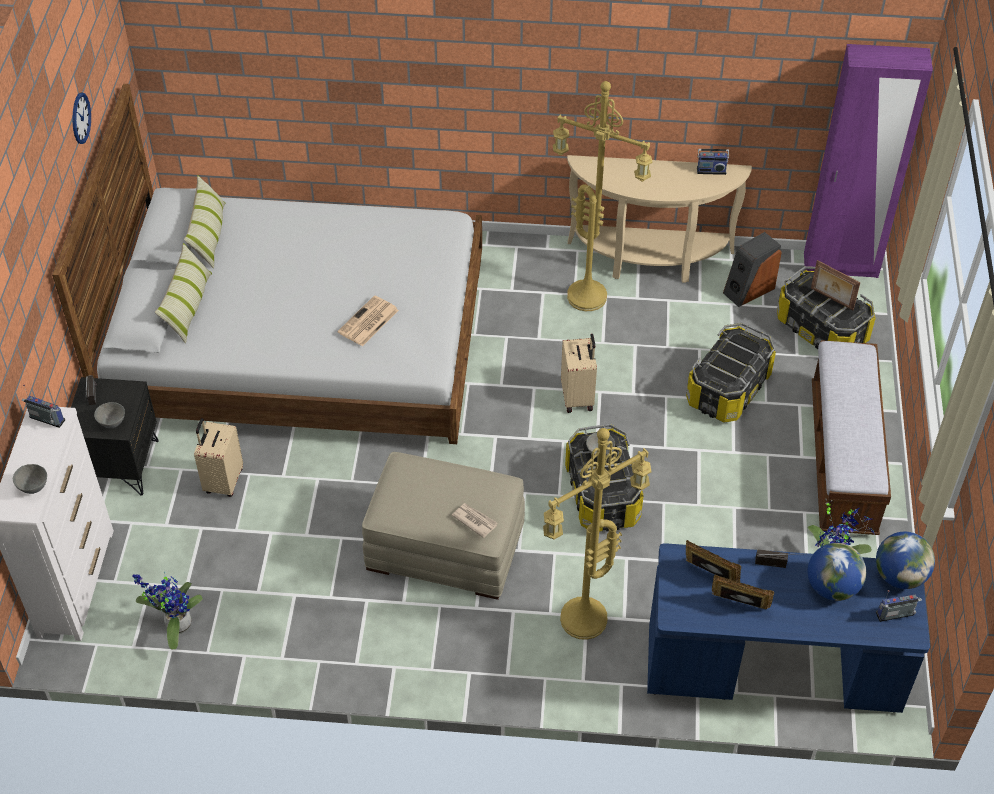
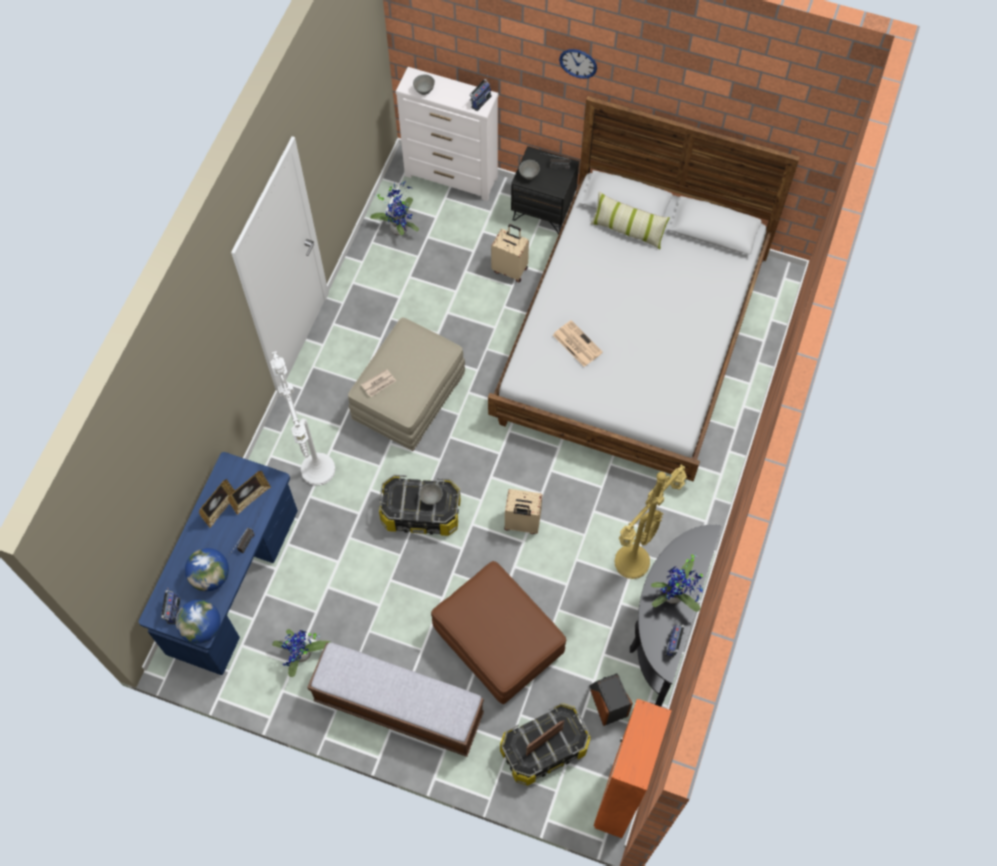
camera: 105 degrees right, 15 degrees up
wall clock [72,92,91,144] -> wall clock moved to [559,49,597,79]
pillow [184,175,225,268] -> none
yellow floor lamp [543,428,651,640] -> white floor lamp [270,351,335,486]
beige console table [567,155,752,283] -> black console table [630,525,722,707]
storage box [686,323,776,422] -> brown ottoman [431,561,566,704]
purple wardrobe [804,44,933,278] -> orange wardrobe [594,699,671,838]
none -> potted plant [651,552,703,612]

